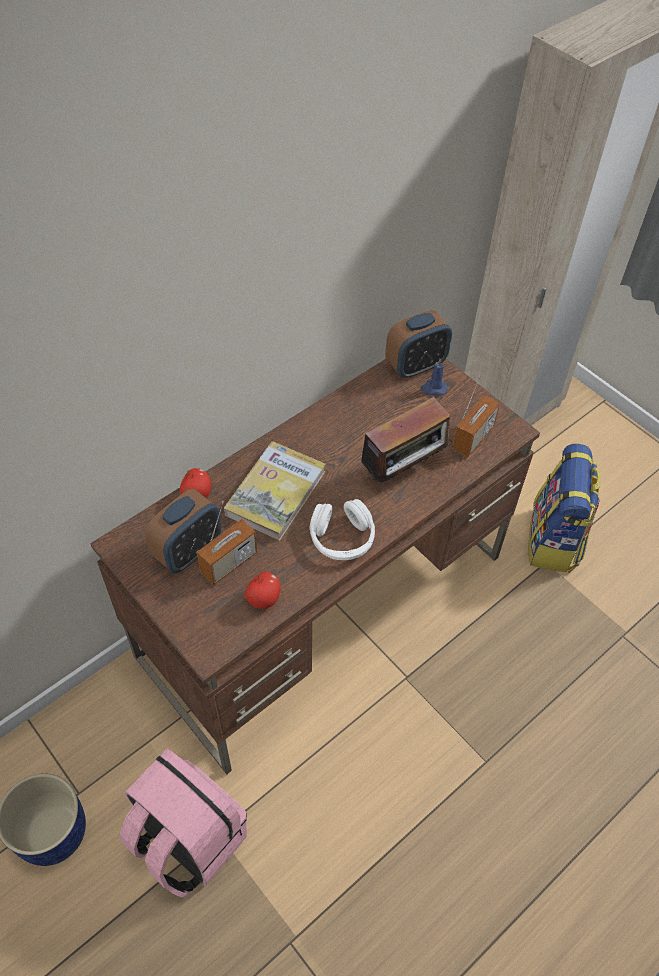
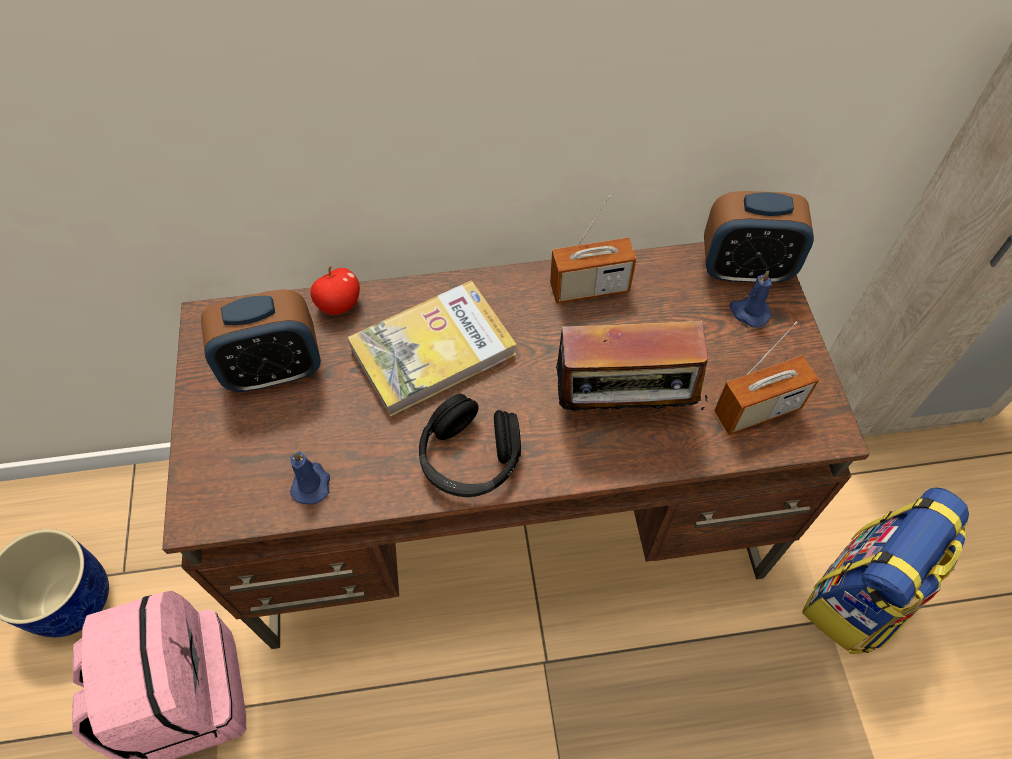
camera: 35 degrees right, 5 degrees up
radio [197,501,257,585] -> radio moved to [550,195,636,304]
apple [245,572,281,609] -> blue candle [290,451,330,504]
white headphones [309,499,375,560] -> black headphones [419,394,521,497]

